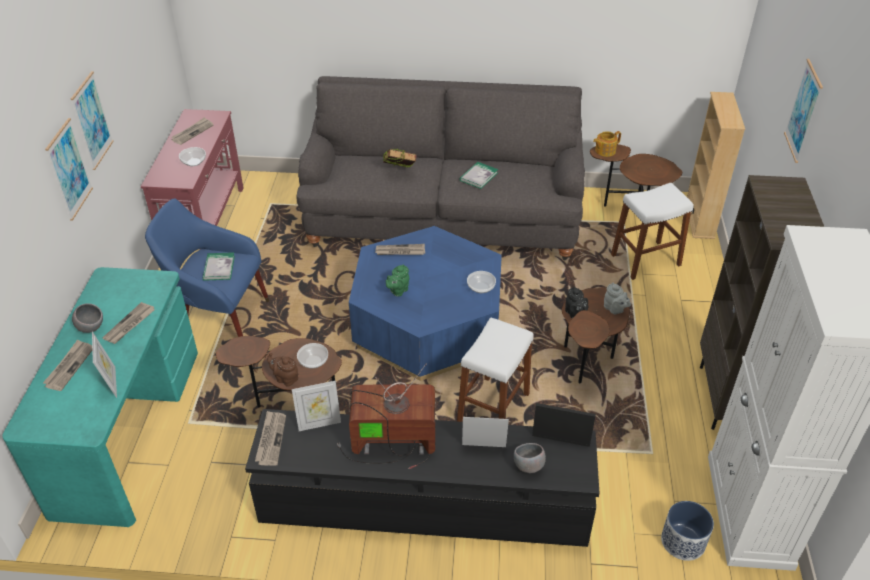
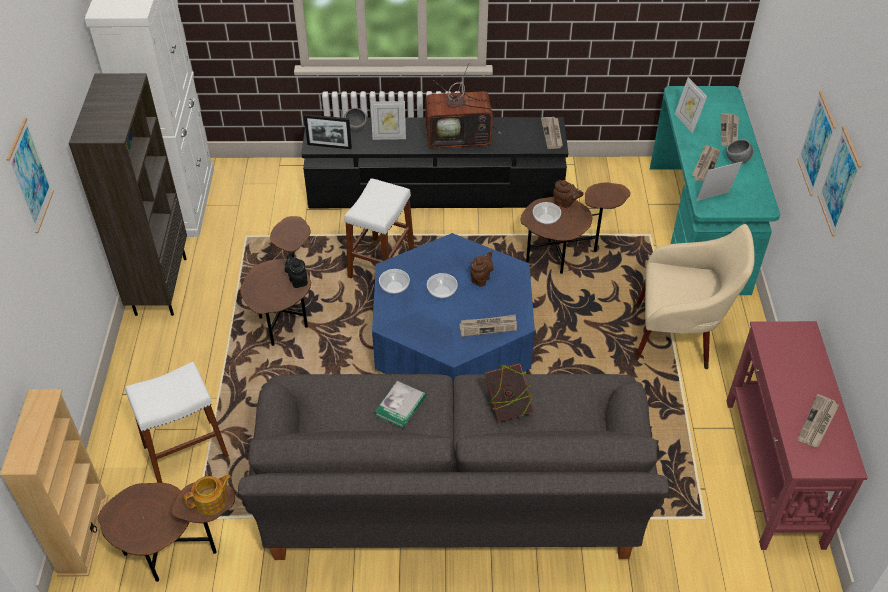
camera: 175 degrees right, 5 degrees up
blue armchair [145,198,269,337] -> beige armchair [635,224,755,369]
bowl [179,147,206,166] -> bowl moved to [427,273,458,298]
book [202,252,235,281] -> none
picture frame [292,381,341,431] -> picture frame moved to [696,162,742,201]
green teapot [386,264,409,297] -> brown teapot [470,251,493,287]
grey teapot [604,283,631,314] -> none
planter [661,501,714,561] -> none

